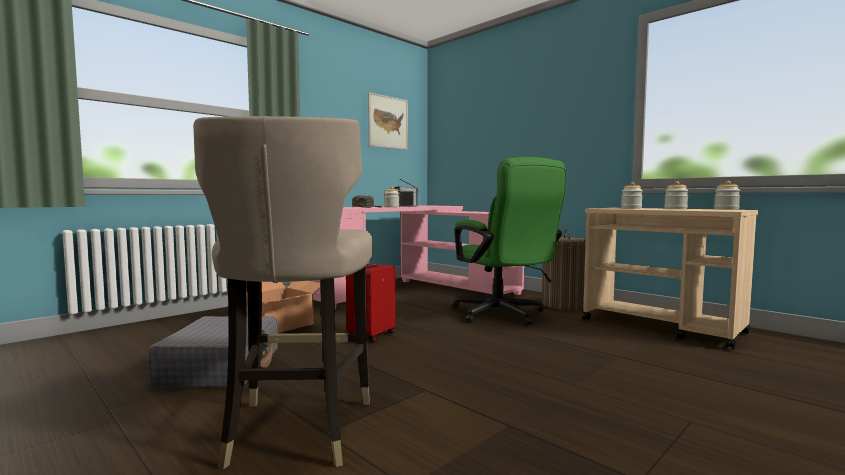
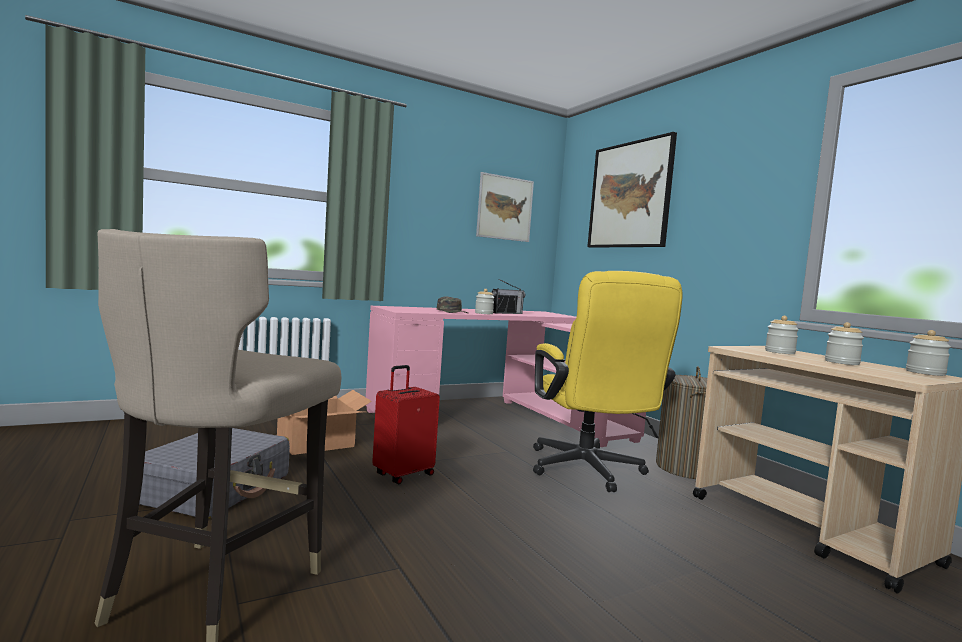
camera: 15 degrees right, 0 degrees up
green office chair [452,157,566,325] -> yellow office chair [533,271,682,492]
none -> picture [587,132,677,248]

